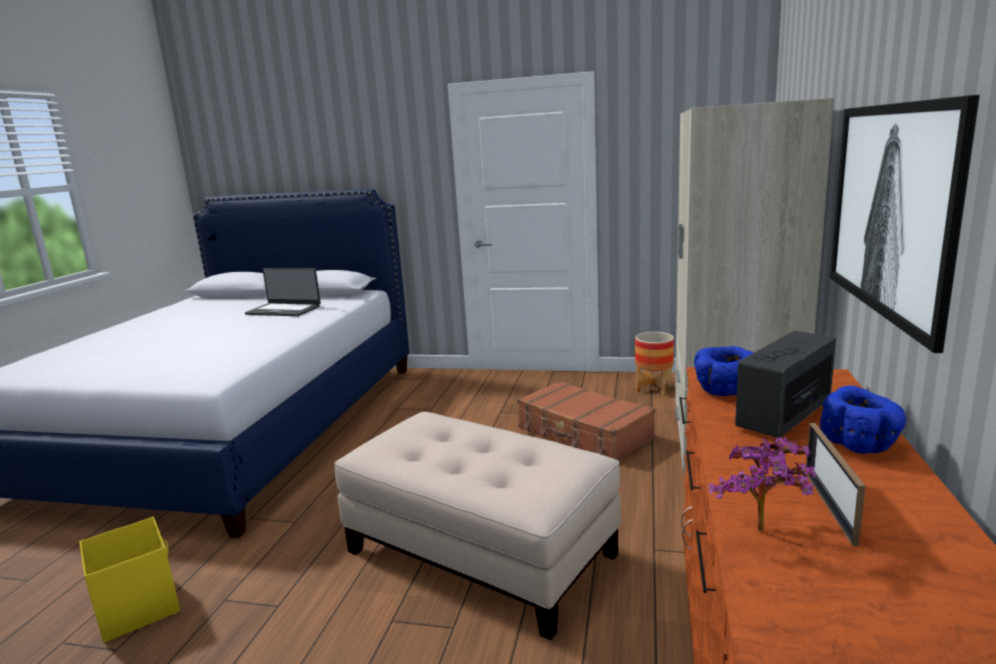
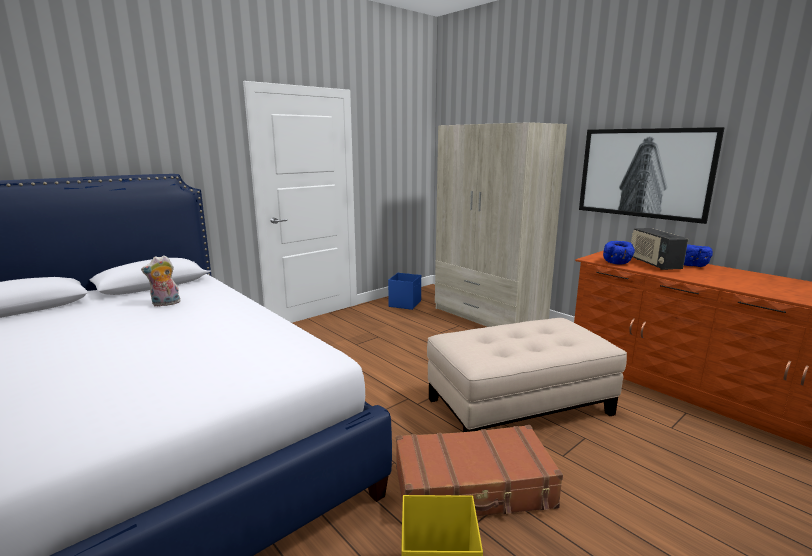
camera: 55 degrees left, 0 degrees up
laptop [245,268,321,316] -> plush toy [141,255,181,307]
brown suitcase [517,381,655,460] -> brown suitcase moved to [396,425,563,516]
planter [635,332,674,395] -> blue storage box [388,273,421,310]
potted plant [708,437,816,532] -> none
picture frame [806,423,866,546] -> none

